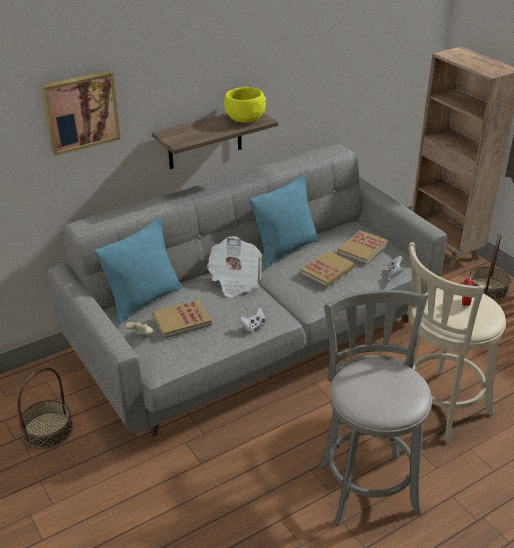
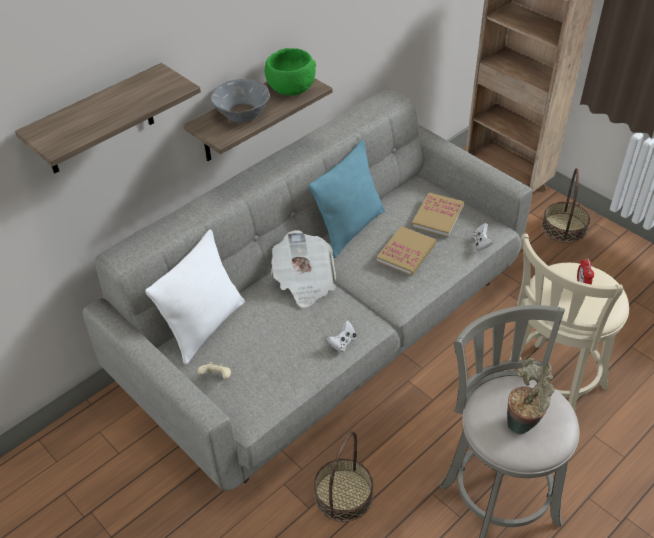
camera: 10 degrees left, 10 degrees up
basket [17,367,73,449] -> basket moved to [314,431,373,522]
picture [41,71,121,156] -> shelf [15,63,201,173]
turquoise pillow [94,218,182,324] -> white pillow [145,229,245,365]
book [153,300,212,338] -> none
yellow bowl [224,87,266,123] -> green bowl [265,48,316,96]
none -> grey bowl [211,79,270,122]
none -> potted plant [507,358,554,434]

